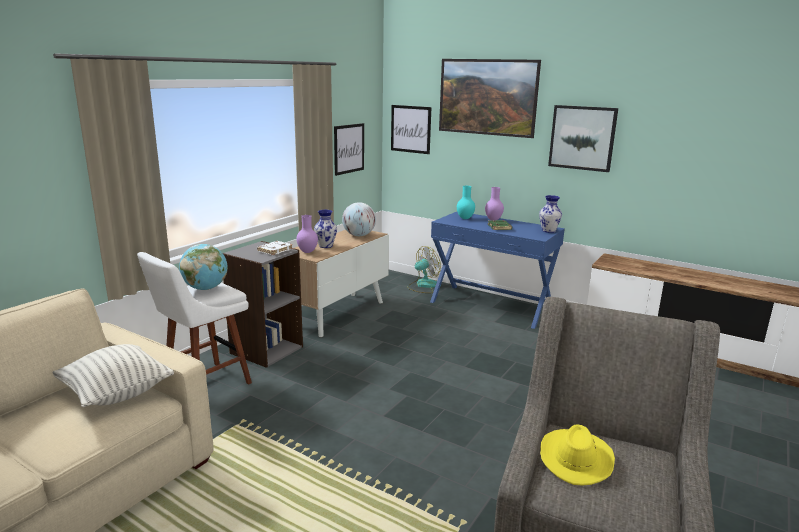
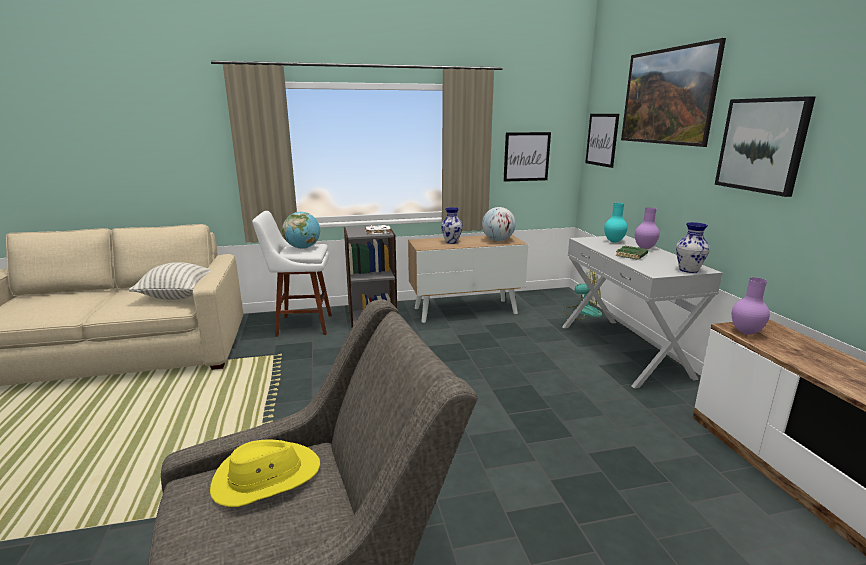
camera: 45 degrees right, 0 degrees up
purple vase [296,215,318,253] -> purple vase moved to [732,277,770,335]
blue console table [430,212,565,329] -> white console table [562,235,722,388]

